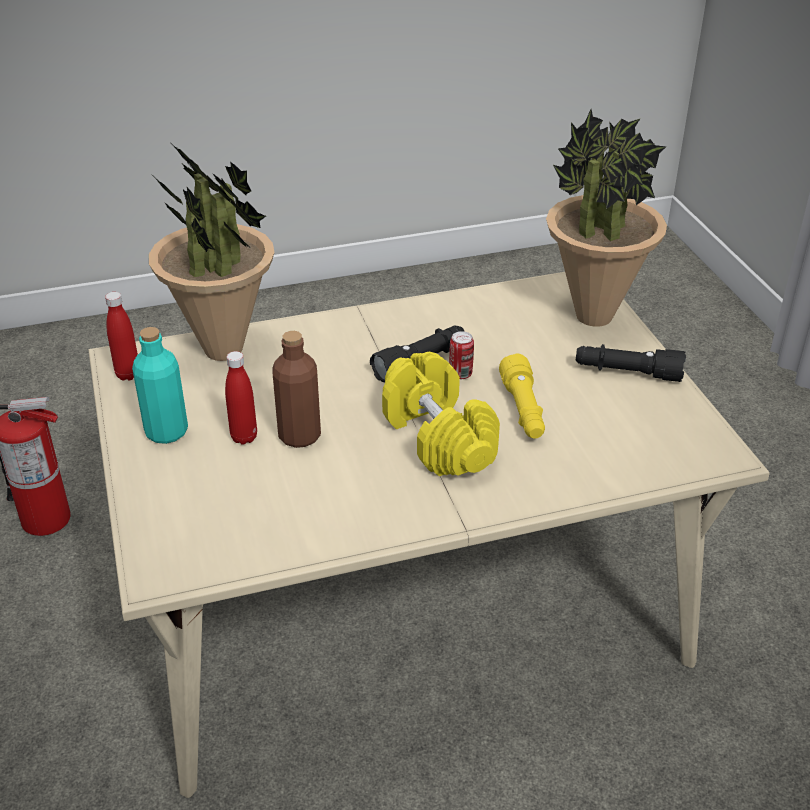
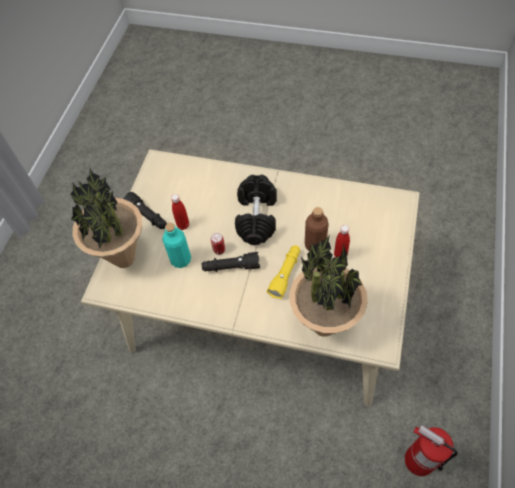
camera: 145 degrees left, 20 degrees up
red bottle [105,292,138,381] -> red bottle moved to [171,194,189,230]
turquoise bottle [132,327,188,444] -> turquoise bottle moved to [162,223,191,268]
yellow dumbbell [382,352,500,476] -> black dumbbell [235,175,277,245]
yellow flashlight [499,353,545,439] -> yellow flashlight moved to [267,245,300,299]

